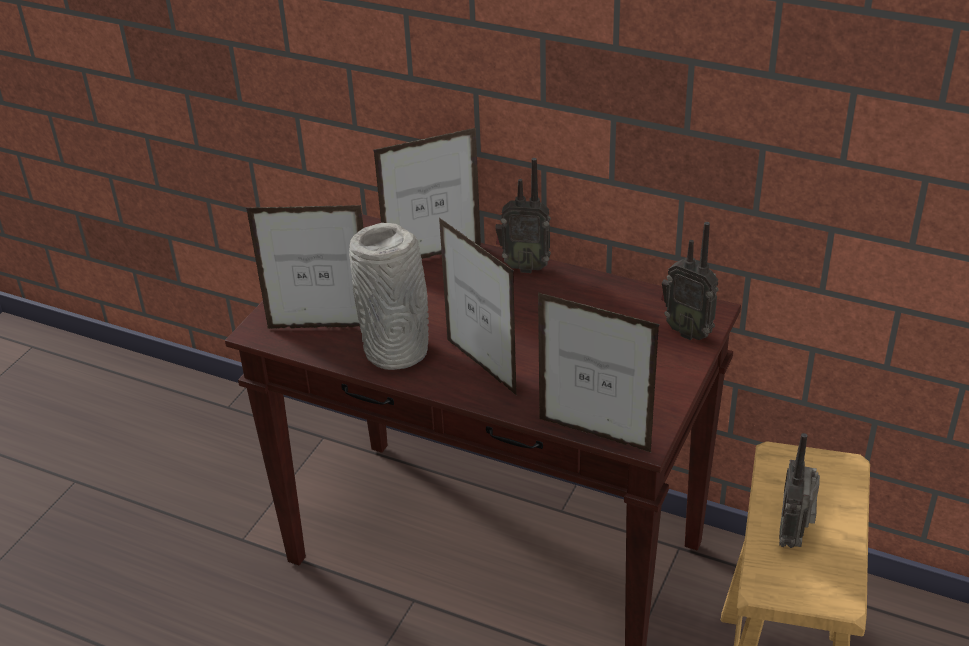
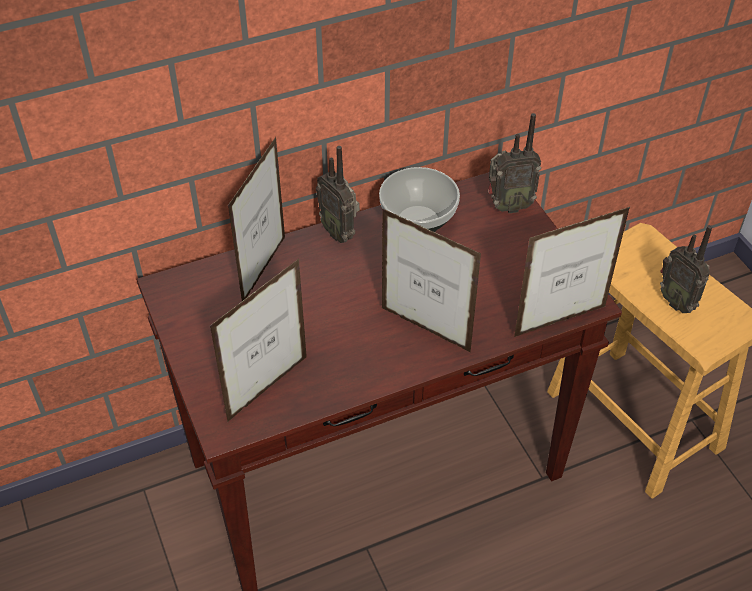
camera: 50 degrees left, 10 degrees up
grey vase [349,223,429,370] -> none
picture frame [439,218,517,396] -> picture frame turned 150 degrees counterclockwise [381,208,481,352]
radio [495,158,551,273] -> radio turned 90 degrees clockwise [316,146,360,243]
none -> bowl [379,167,460,232]

